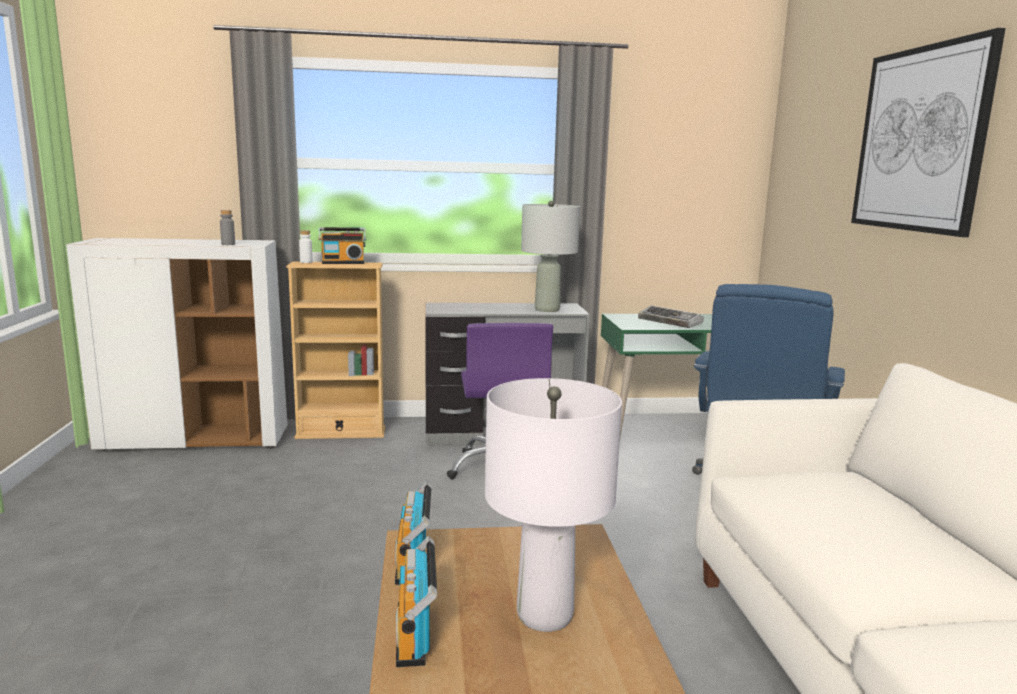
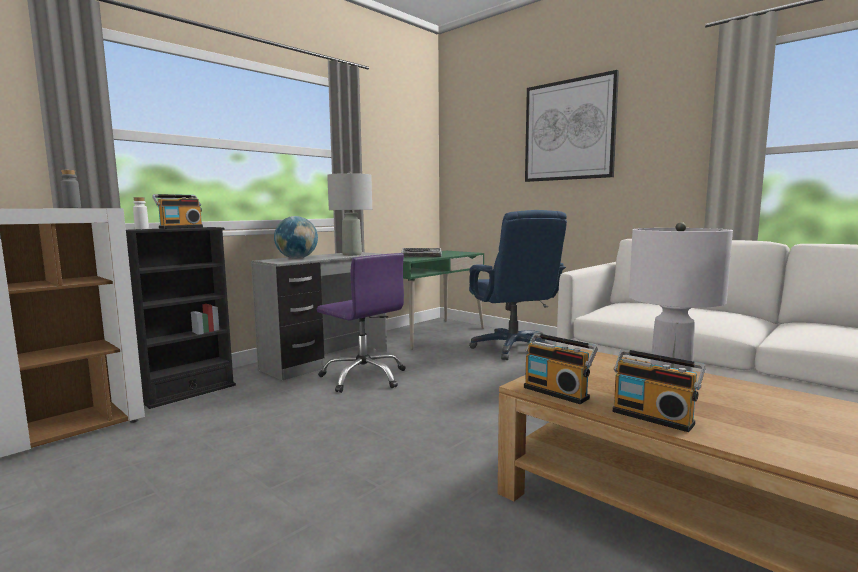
camera: 40 degrees left, 5 degrees down
beige bookcase [286,262,385,439] -> black bookcase [126,227,236,409]
none -> globe [274,216,318,259]

